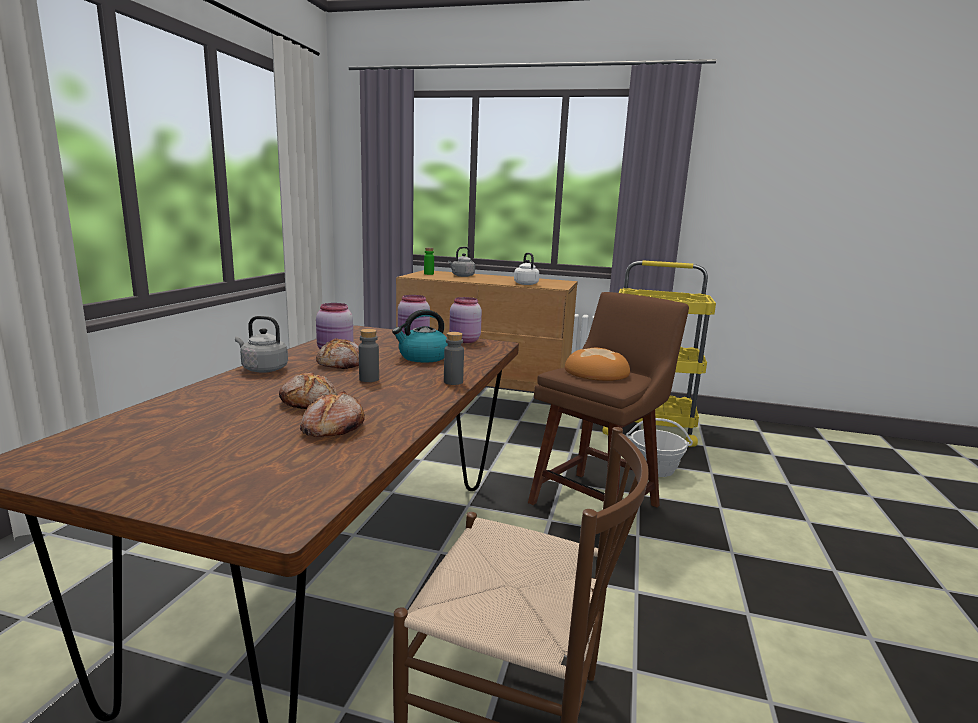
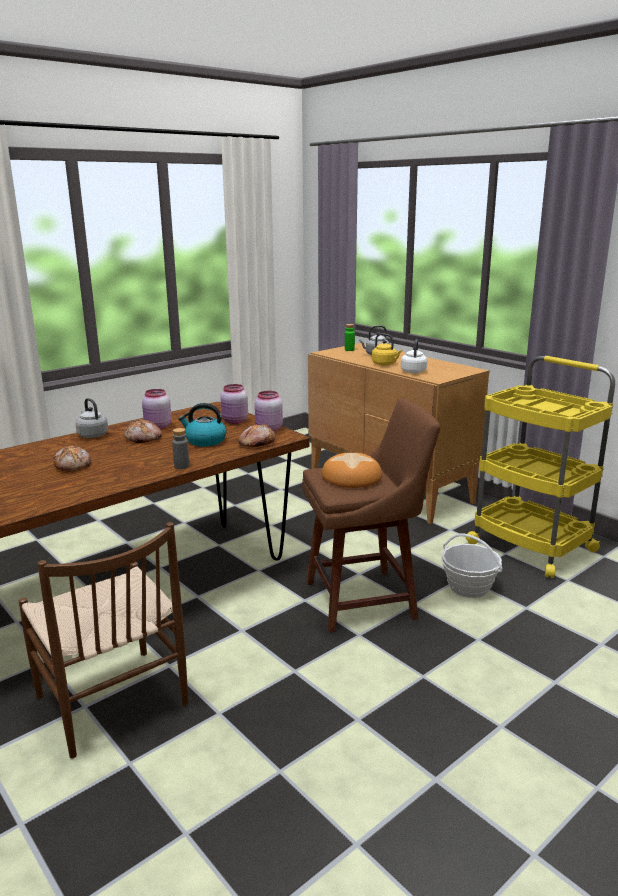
camera: 35 degrees right, 5 degrees up
bread [300,391,365,437] -> bread moved to [238,424,275,447]
grey bottle [359,329,379,382] -> none
none -> yellow kettle [372,333,402,366]

